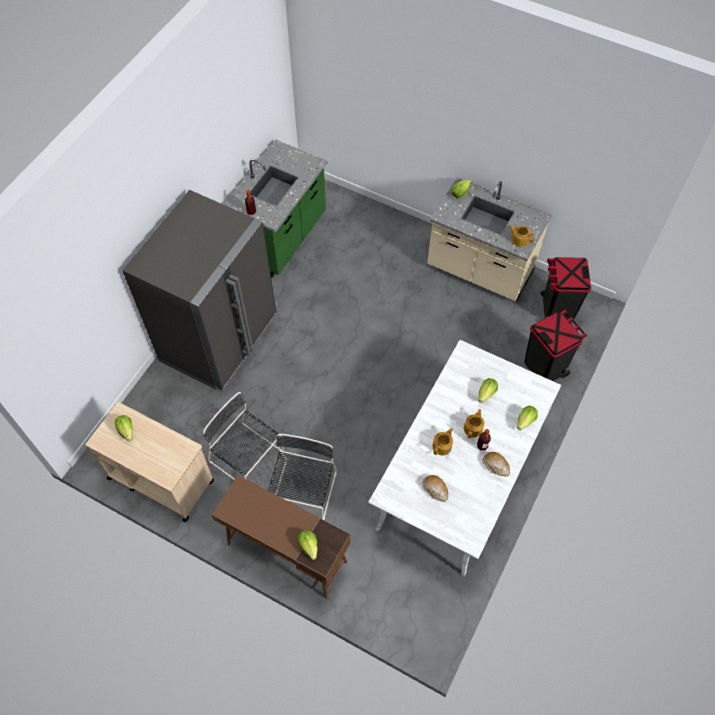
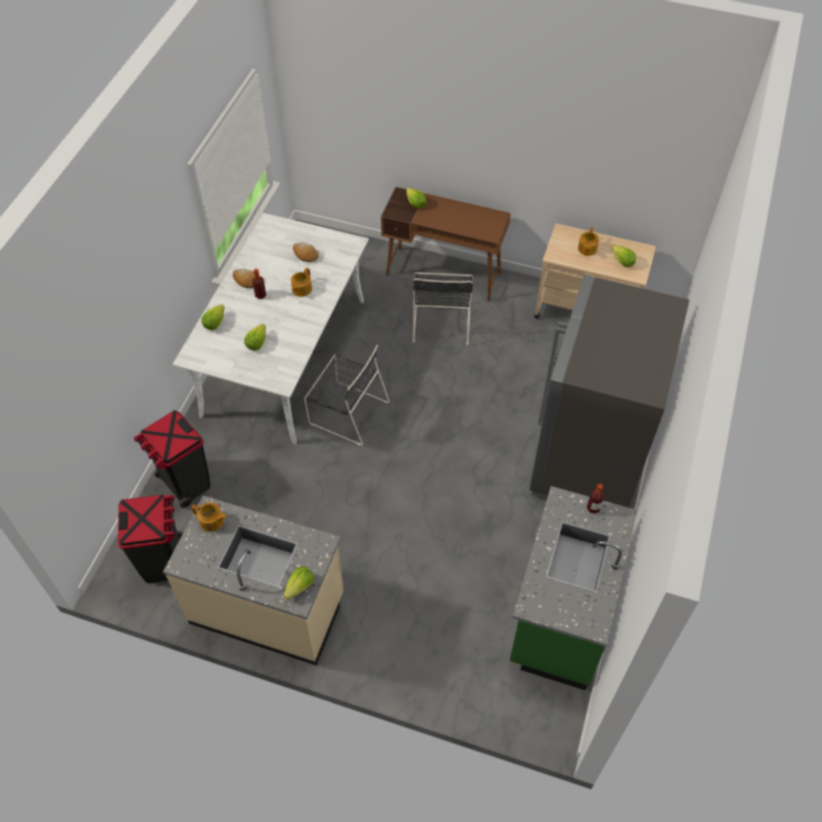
camera: 170 degrees right, 5 degrees down
black chair [203,392,284,480] -> black chair moved to [304,345,390,446]
teapot [464,409,485,438] -> teapot moved to [578,227,599,256]

